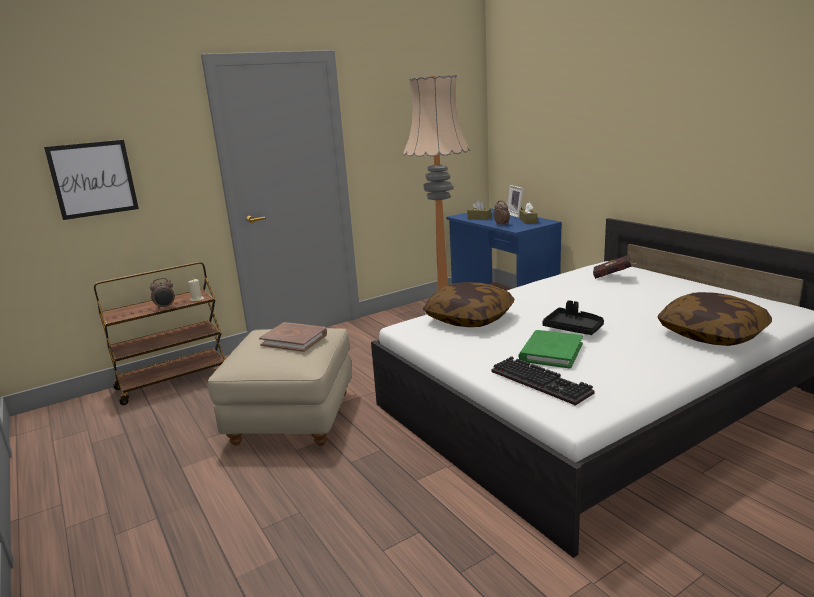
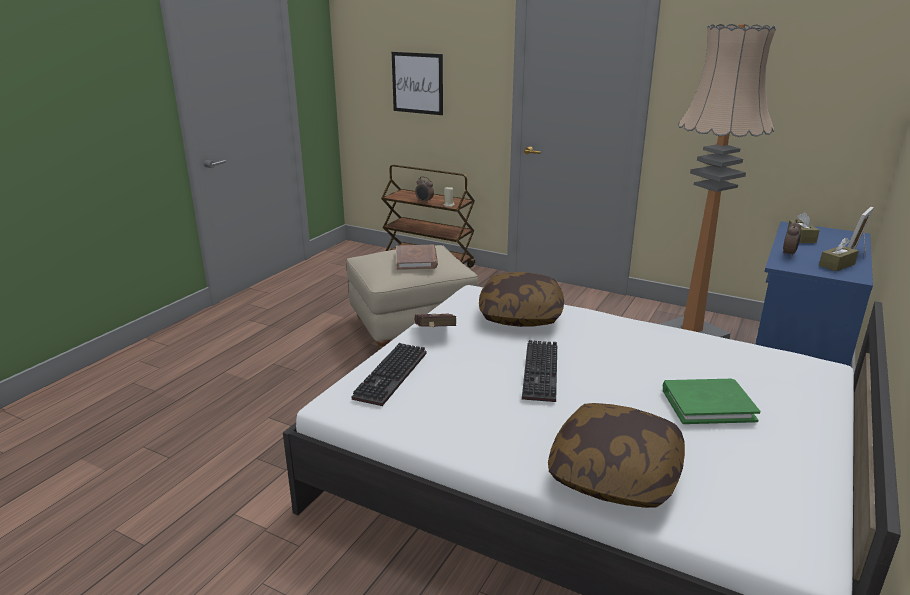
camera: 60 degrees right, 5 degrees up
green book [518,330,583,369] -> green book moved to [663,379,760,424]
black tray [542,300,604,335] -> keyboard [522,340,557,402]
red book [593,255,639,279] -> red book moved to [415,314,456,327]

